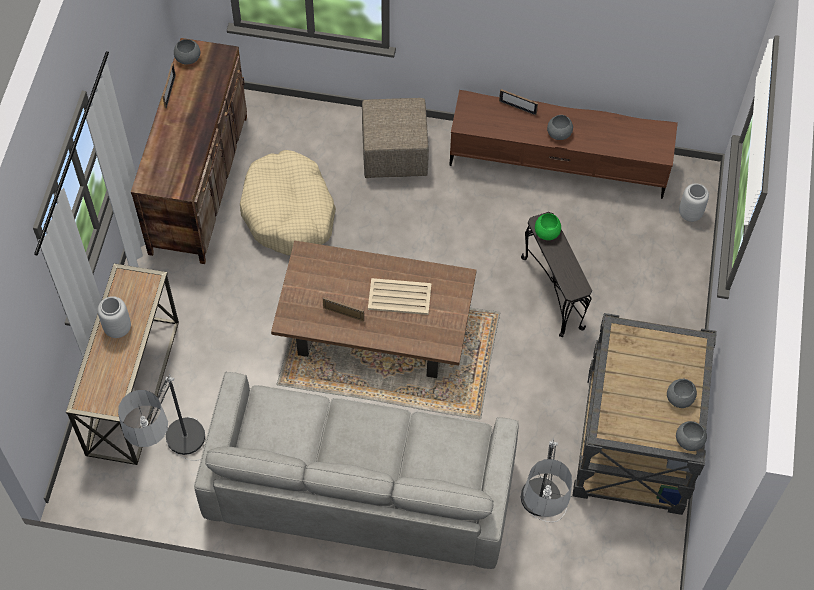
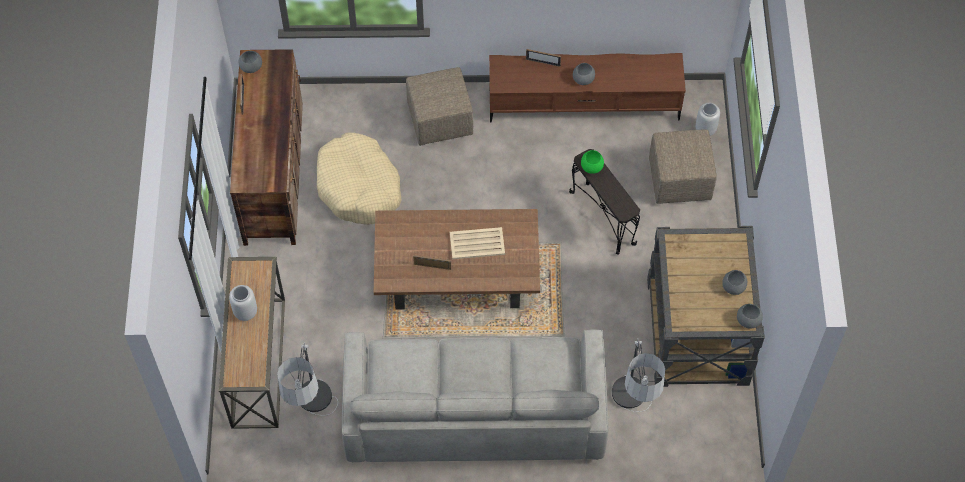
camera: 10 degrees left, 0 degrees up
none -> beige ottoman [649,129,717,204]

